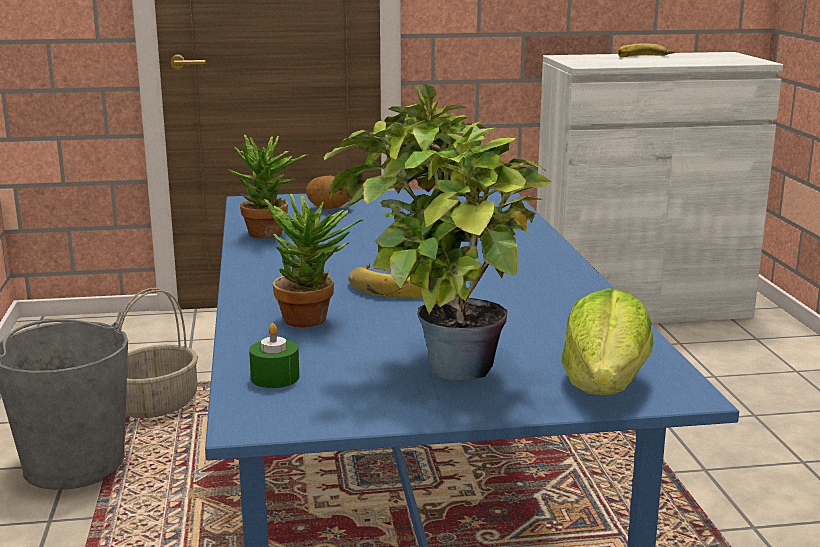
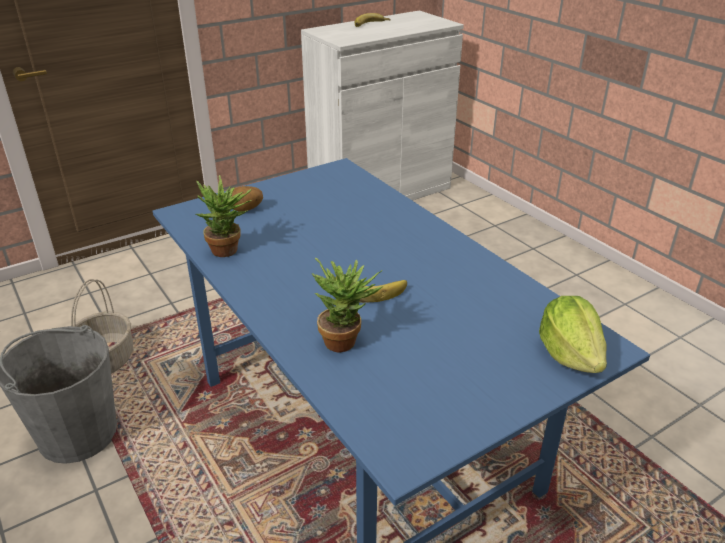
camera: 25 degrees left, 15 degrees up
green candle [249,323,299,388] -> none
potted plant [324,83,552,381] -> none

